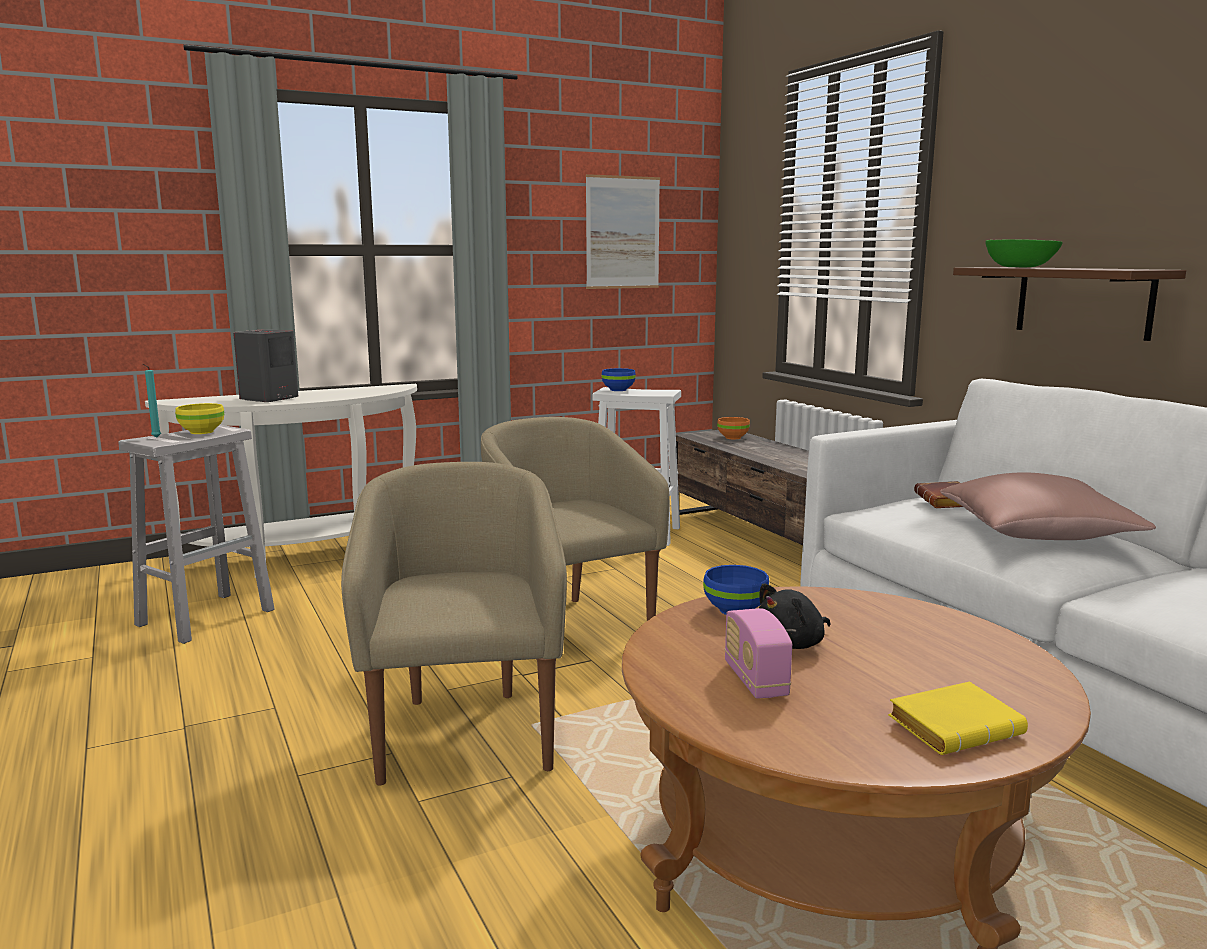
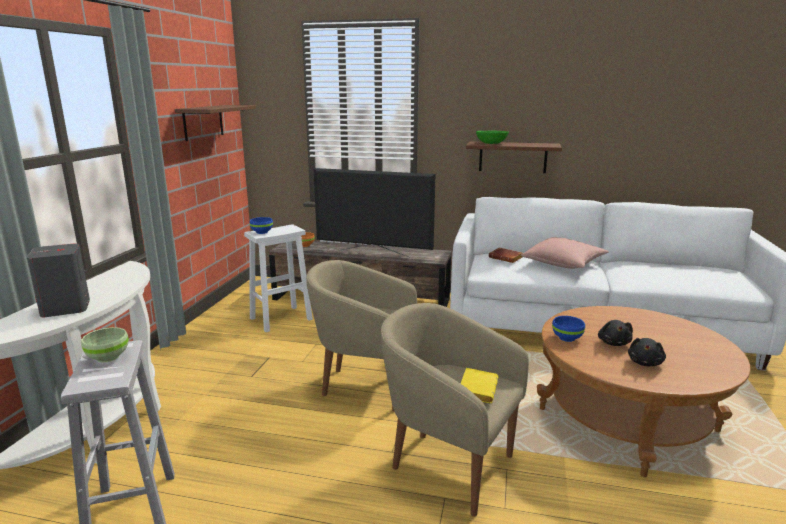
camera: 50 degrees left, 5 degrees up
turquoise candle [143,364,161,438] -> none
yellow bowl [175,403,224,434] -> green bowl [81,327,129,363]
picture [586,174,660,289] -> brown shelf [175,105,256,141]
radio [725,608,792,699] -> black plush toy [628,338,666,366]
yellow book [888,681,1028,755] -> yellow book moved to [460,368,499,403]
none -> television [314,168,435,257]

